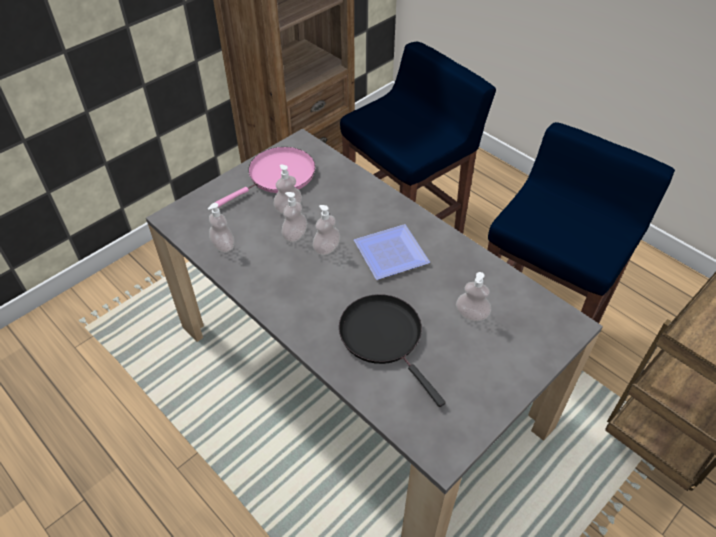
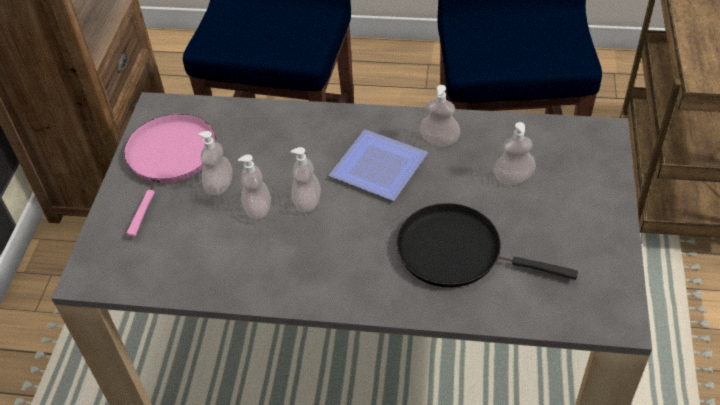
camera: 35 degrees left, 0 degrees up
soap dispenser [208,203,235,253] -> soap dispenser moved to [420,85,460,147]

